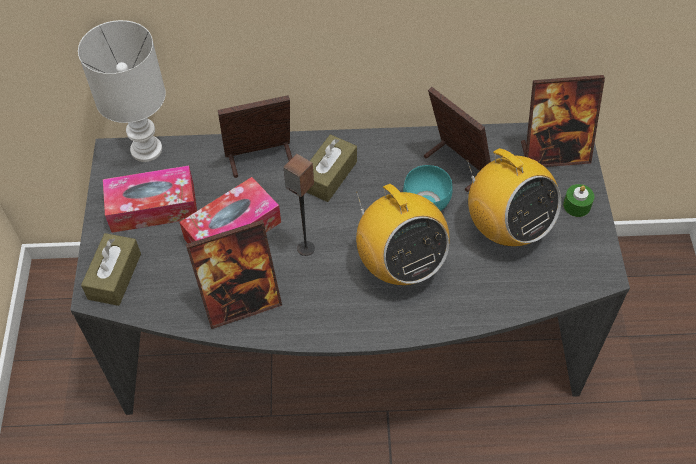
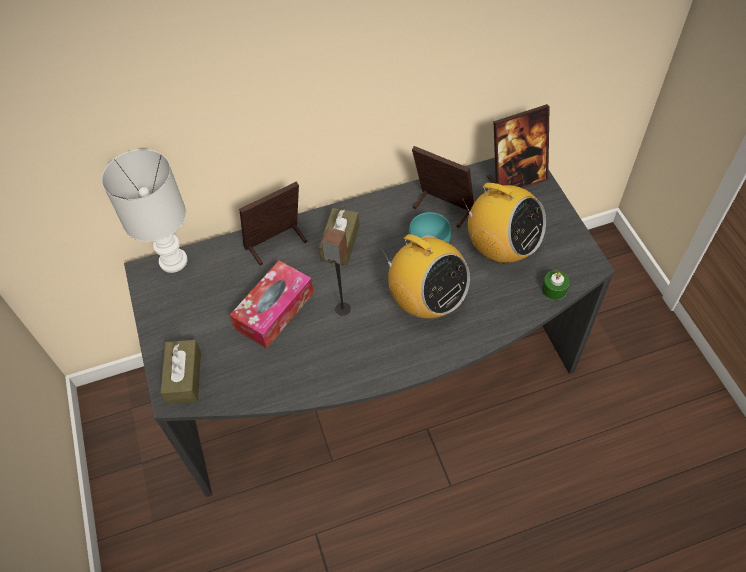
camera: 15 degrees left, 0 degrees up
tissue box [103,166,197,233] -> none
picture frame [186,220,282,329] -> none
green candle [563,184,594,217] -> green candle moved to [542,270,570,300]

